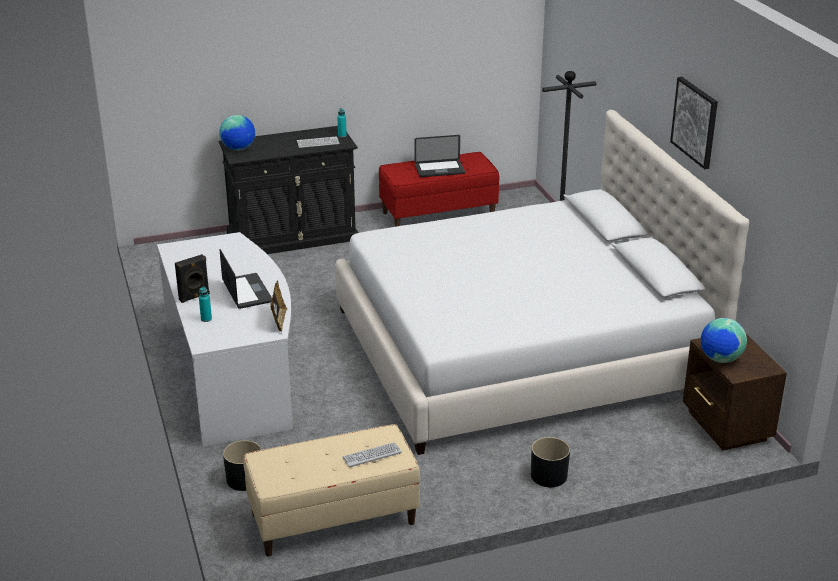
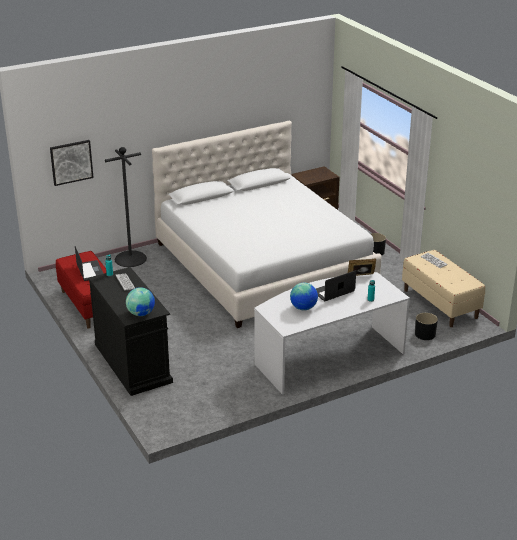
camera: 100 degrees left, 0 degrees up
black speaker [175,254,210,303] -> none
picture [670,77,718,169] -> picture moved to [50,140,94,186]
globe [701,318,747,363] -> globe moved to [290,283,318,311]

